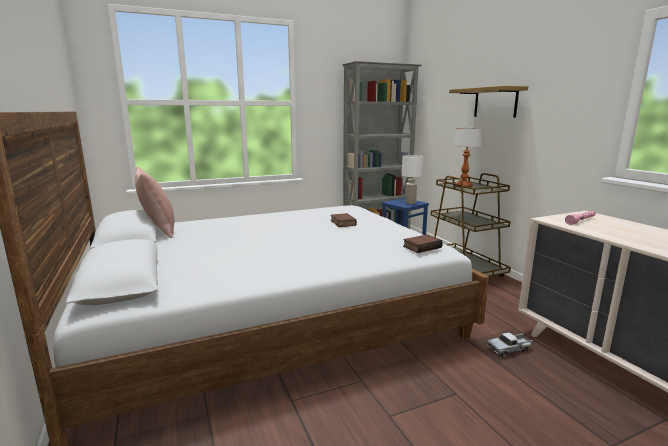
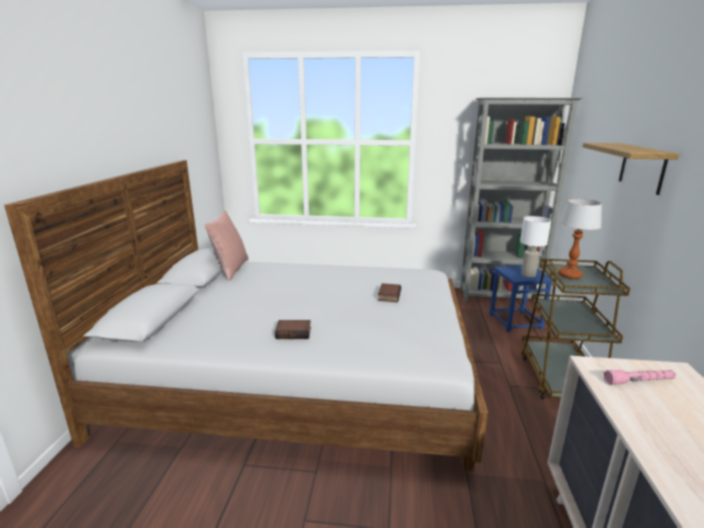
camera: 30 degrees right, 5 degrees up
book [403,235,443,253] -> book moved to [275,320,311,339]
toy truck [487,332,533,358] -> none

